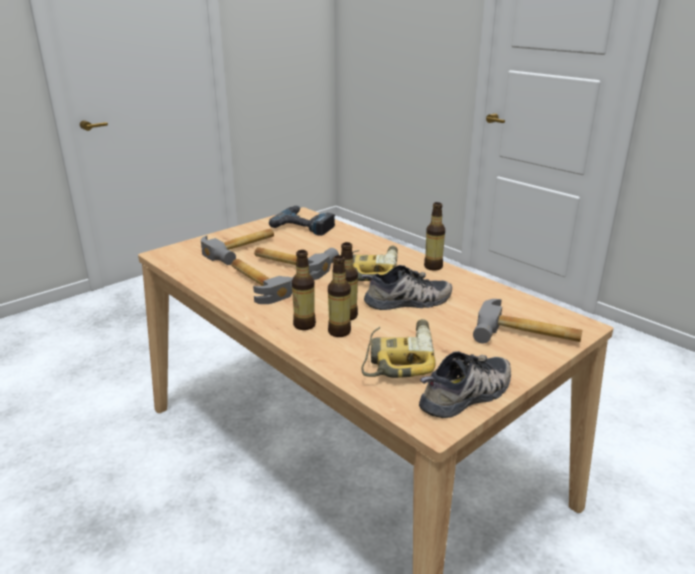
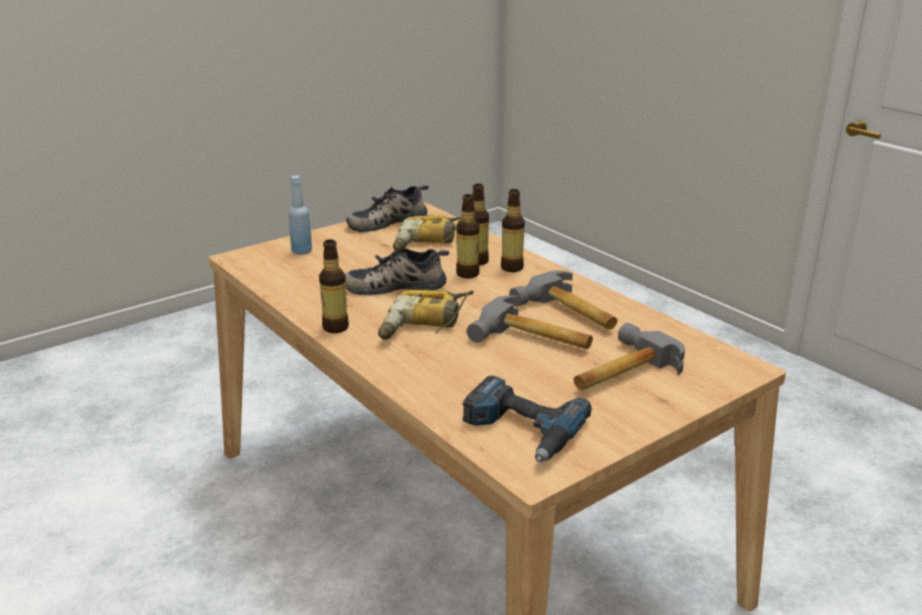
camera: 175 degrees left, 0 degrees up
hammer [473,299,583,344] -> blue bottle [288,176,312,255]

